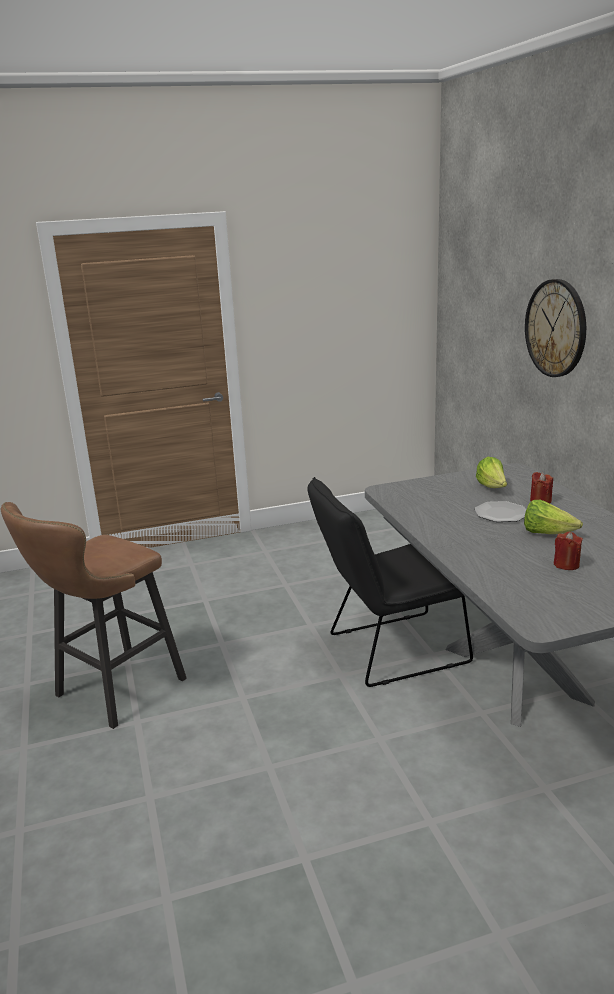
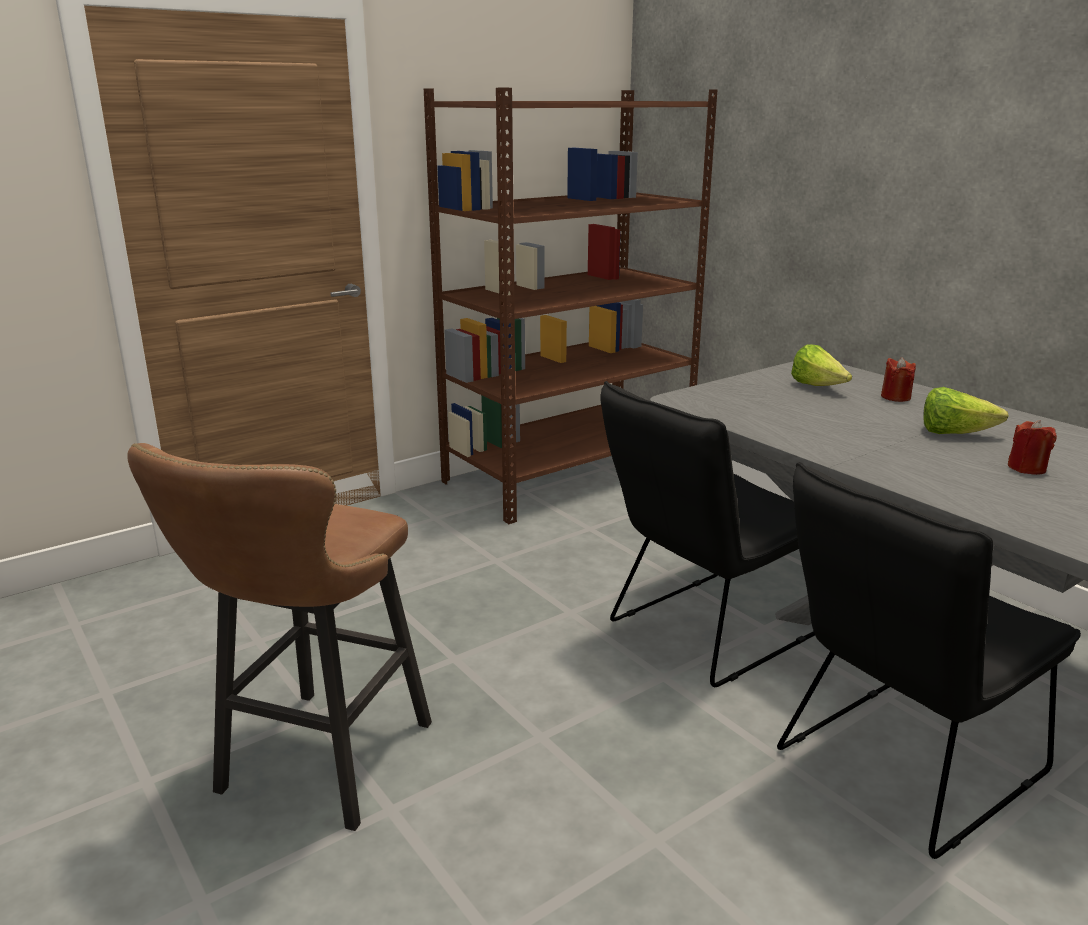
camera: 20 degrees left, 0 degrees up
plate [474,501,526,522] -> none
wall clock [525,279,586,377] -> none
none -> brown bookcase [424,88,717,524]
none -> black chair [777,462,1081,859]

